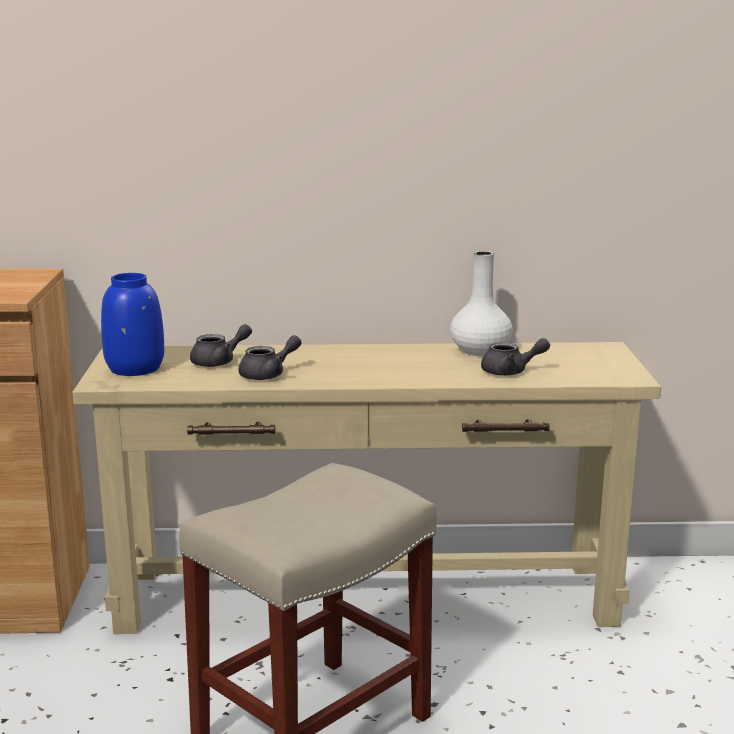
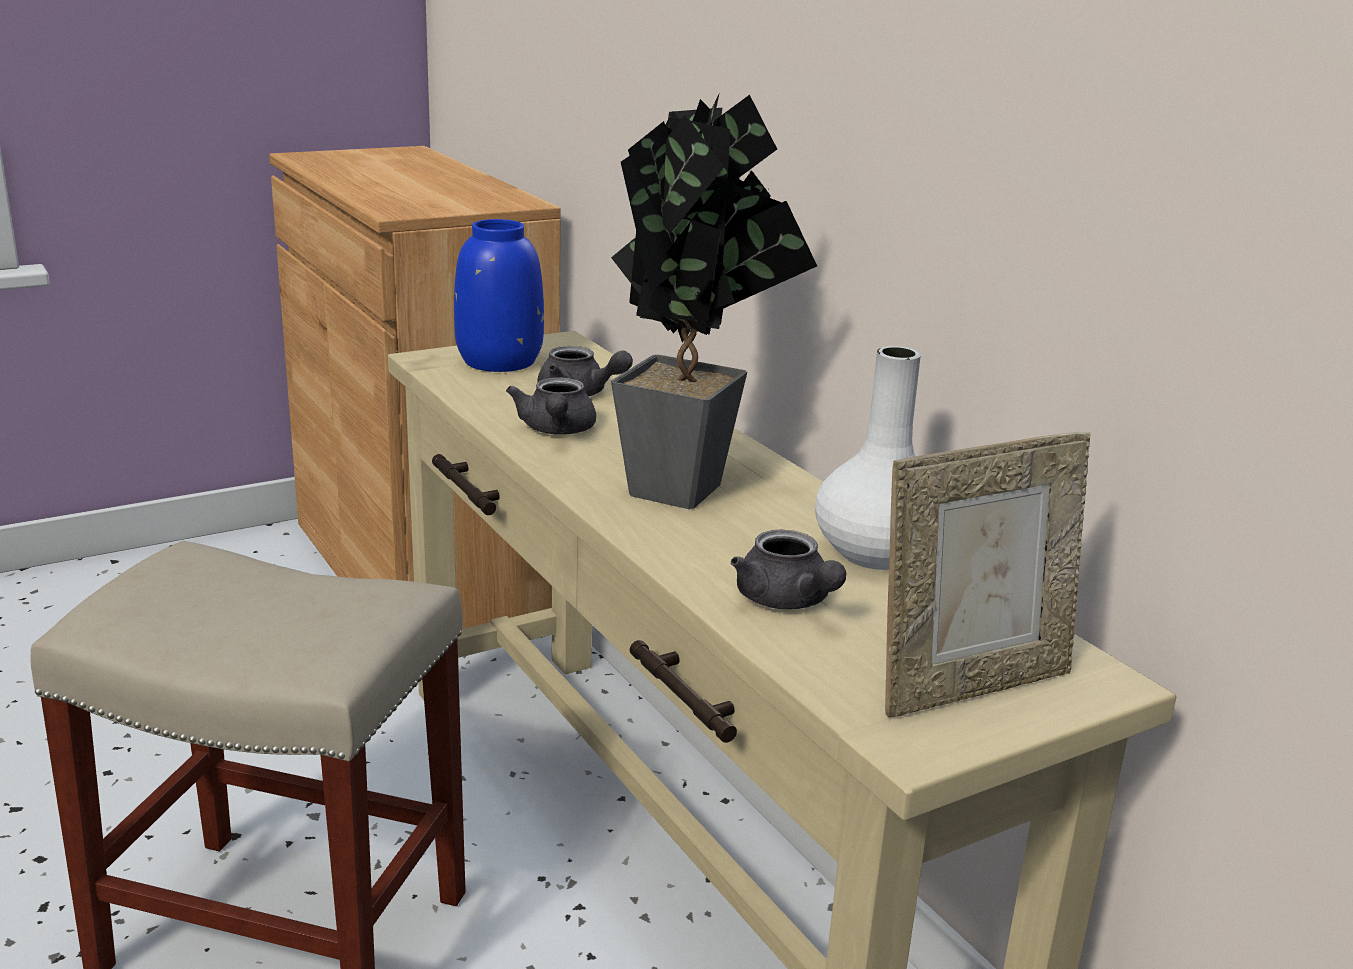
camera: 60 degrees right, 5 degrees up
grey teapot [238,335,301,380] -> grey teapot turned 60 degrees clockwise [506,377,596,435]
none -> potted plant [611,95,817,509]
none -> picture frame [885,432,1091,718]

